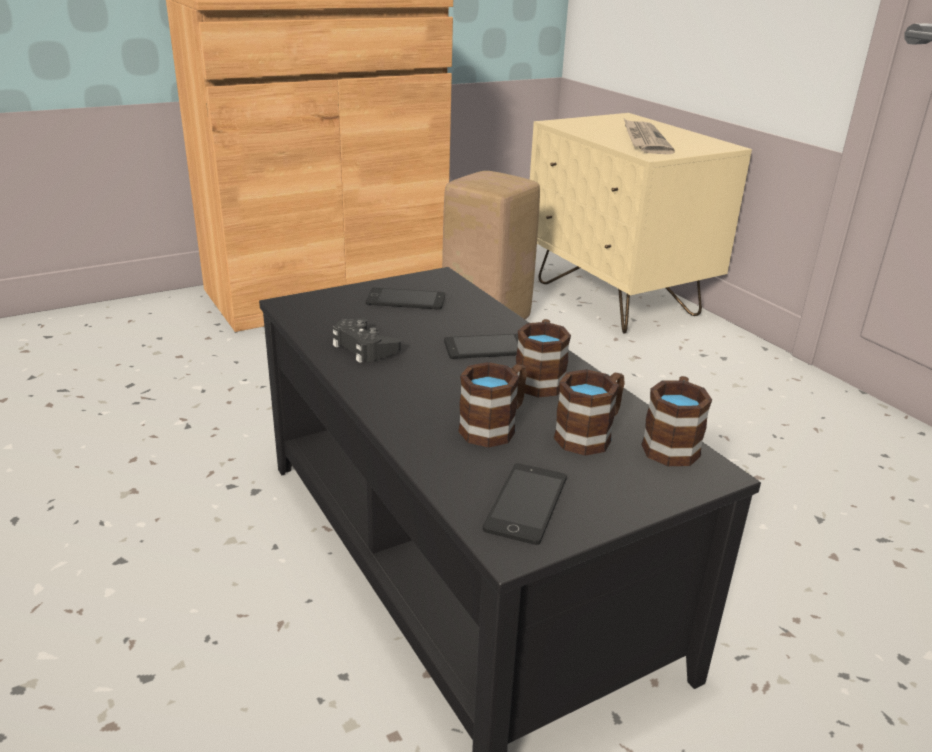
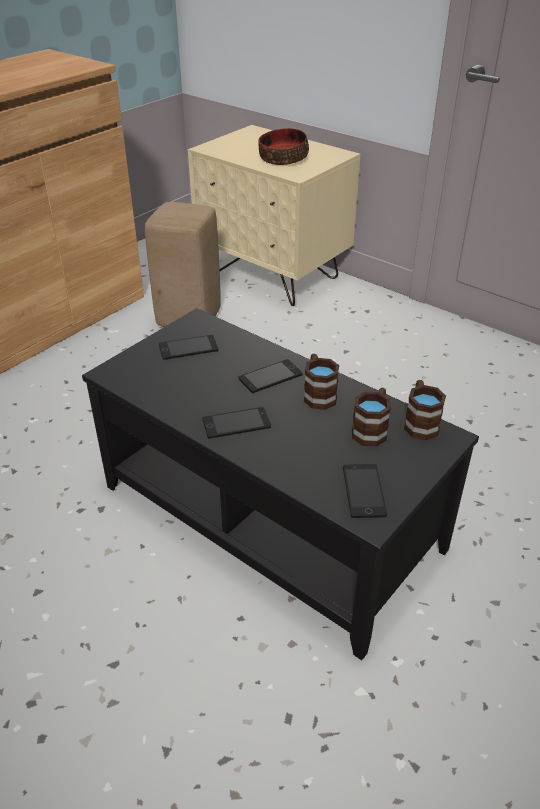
camera: 20 degrees left, 10 degrees up
black game controller [333,318,401,363] -> none
brown mug [458,362,527,448] -> none
newspaper [624,119,675,154] -> bowl [258,128,309,165]
none -> phone [203,407,271,439]

